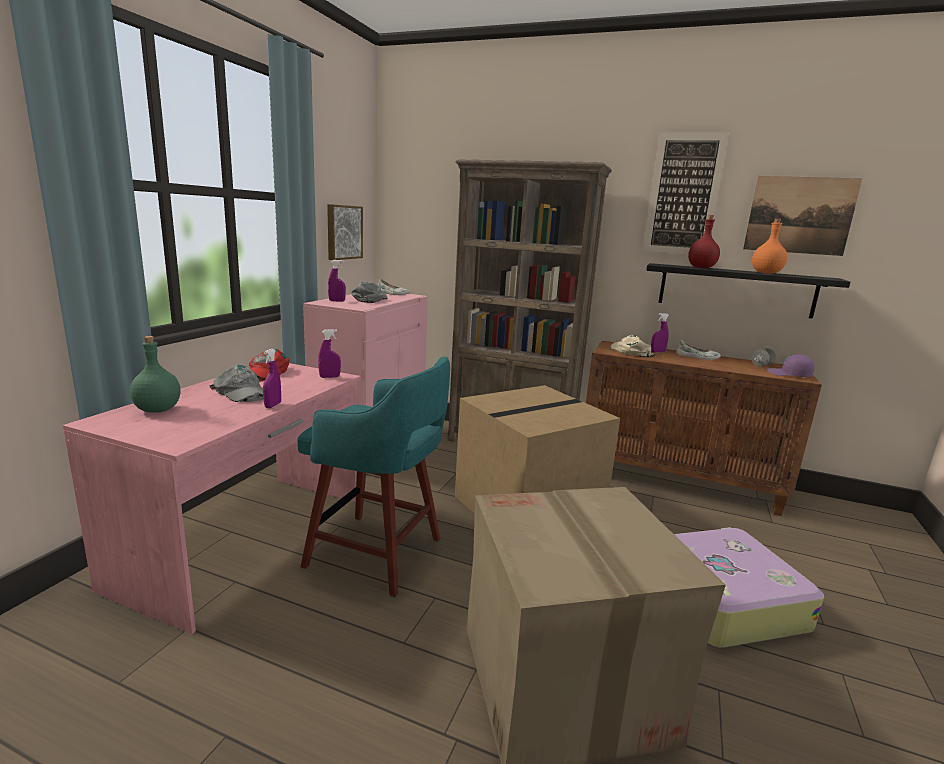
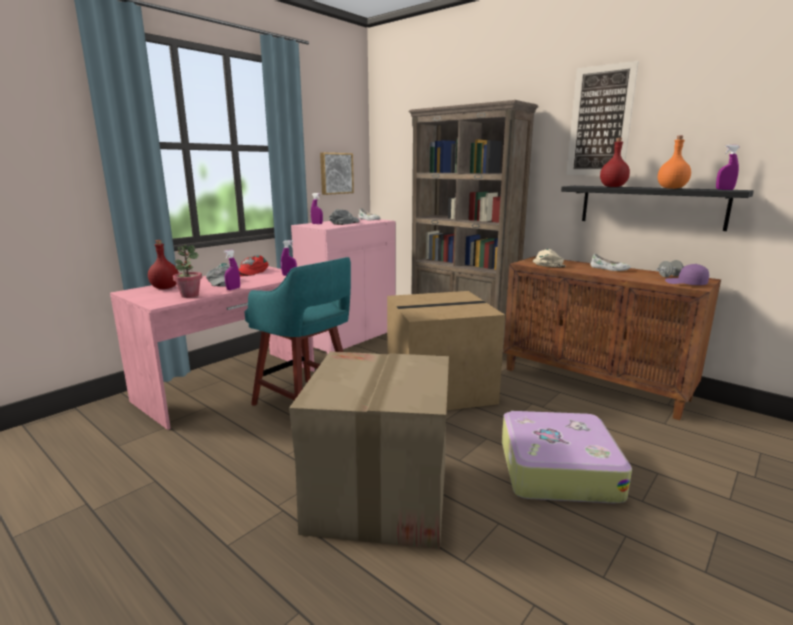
camera: 20 degrees right, 0 degrees up
green bottle [130,336,181,413] -> red bottle [148,240,179,289]
purple spray bottle [651,313,669,353] -> purple spray bottle moved to [716,145,739,190]
picture [743,176,862,256] -> none
none -> potted plant [173,245,202,298]

